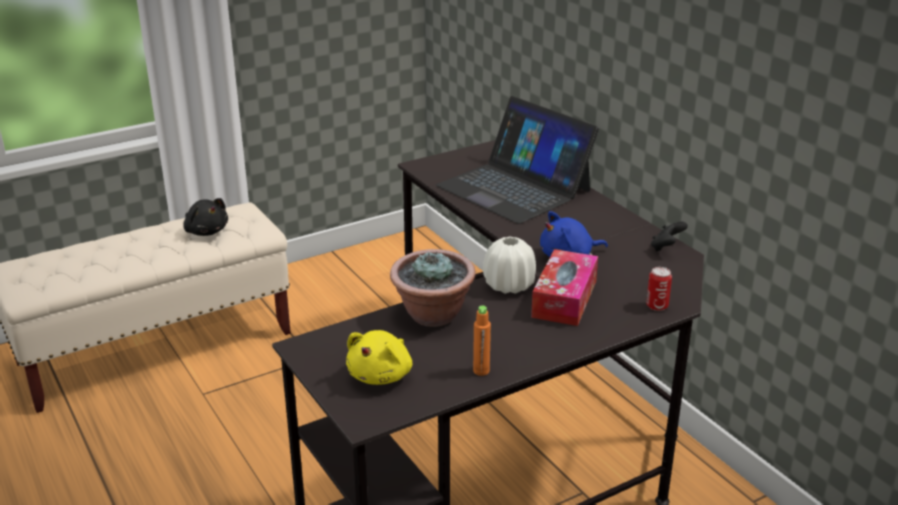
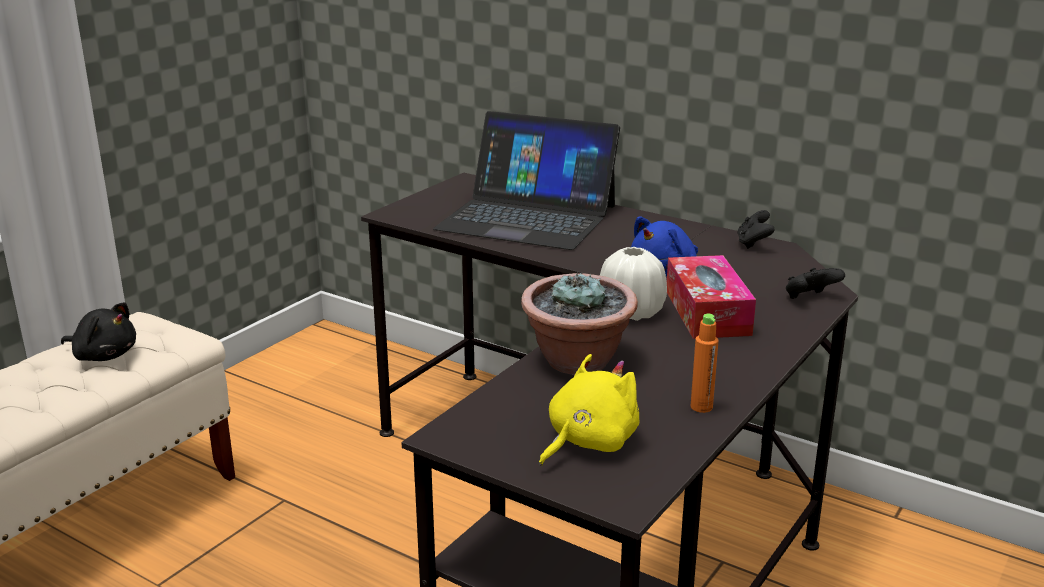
camera: 25 degrees left, 5 degrees down
yellow plush toy [346,330,412,385] -> yellow plush toy turned 135 degrees counterclockwise [539,354,640,466]
can [646,267,672,311] -> black game controller [786,268,845,299]

